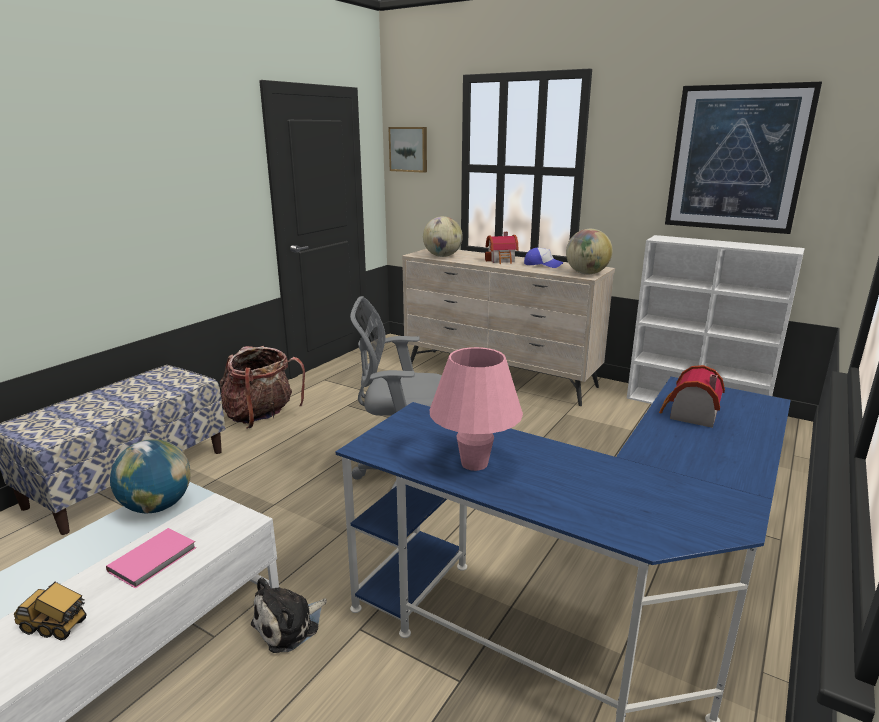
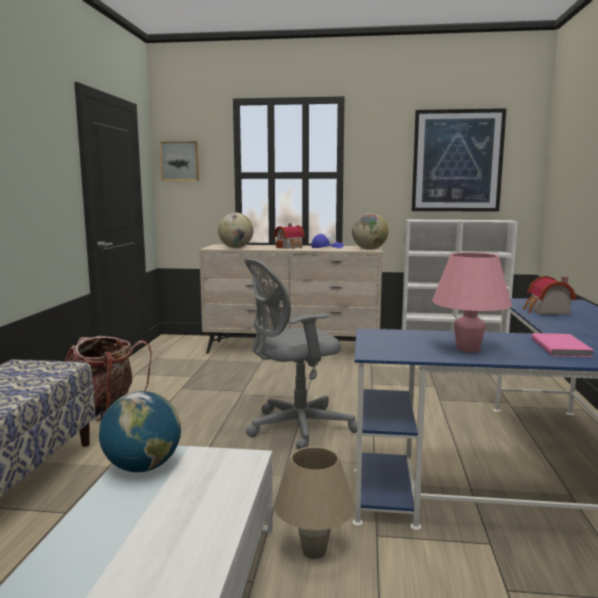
camera: 25 degrees left, 10 degrees down
toy truck [14,582,87,640] -> none
pink book [106,528,196,589] -> pink book moved to [531,333,594,357]
plush toy [251,577,327,653] -> beige table lamp [274,447,355,559]

